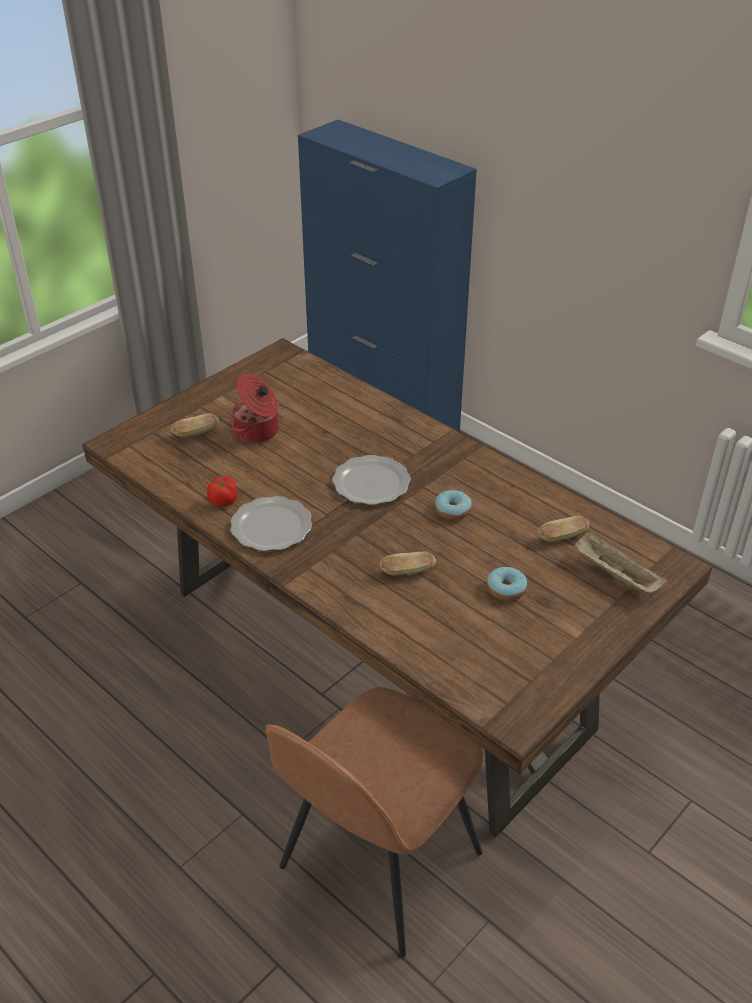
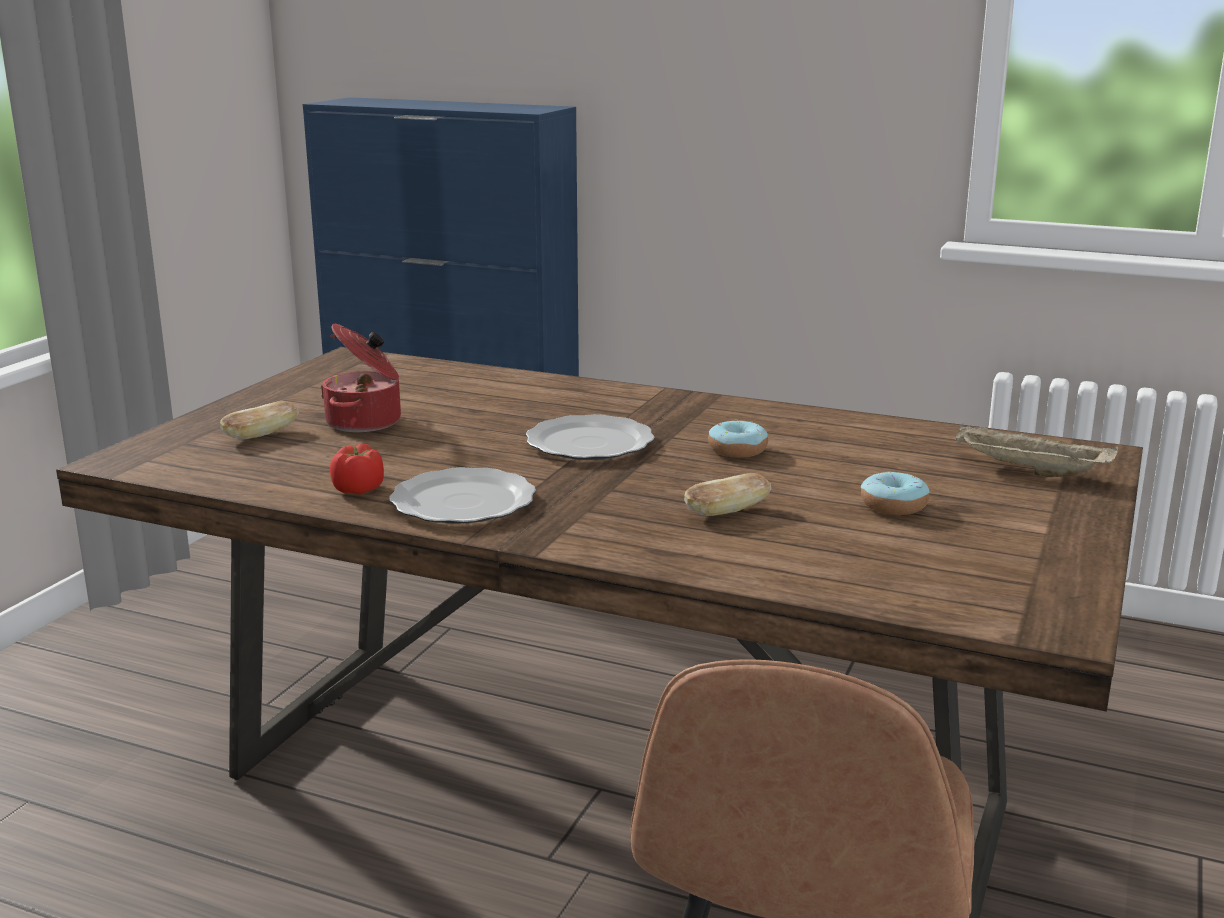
camera: 20 degrees left, 20 degrees down
bread [538,516,589,542] -> none

